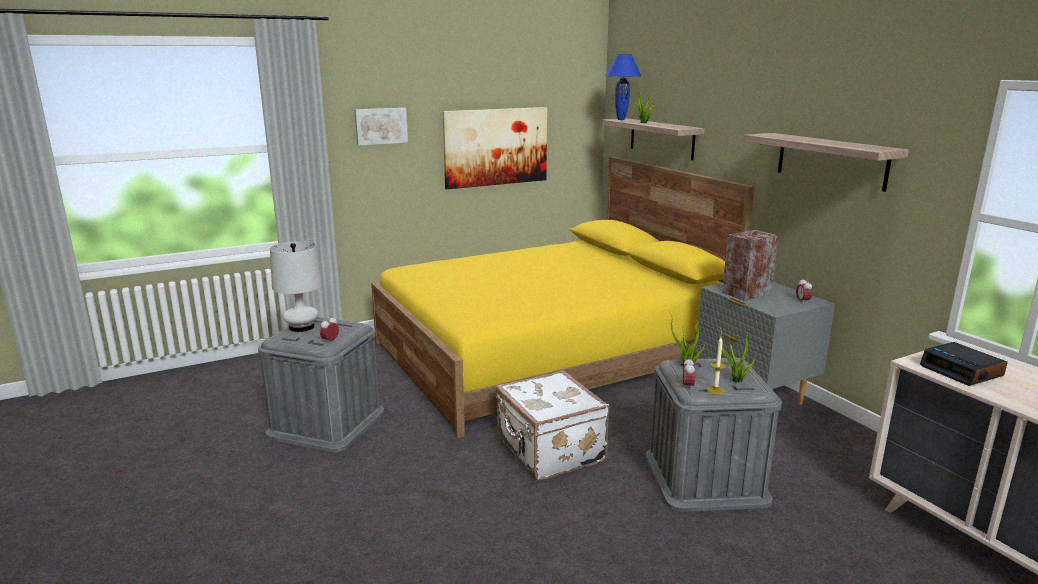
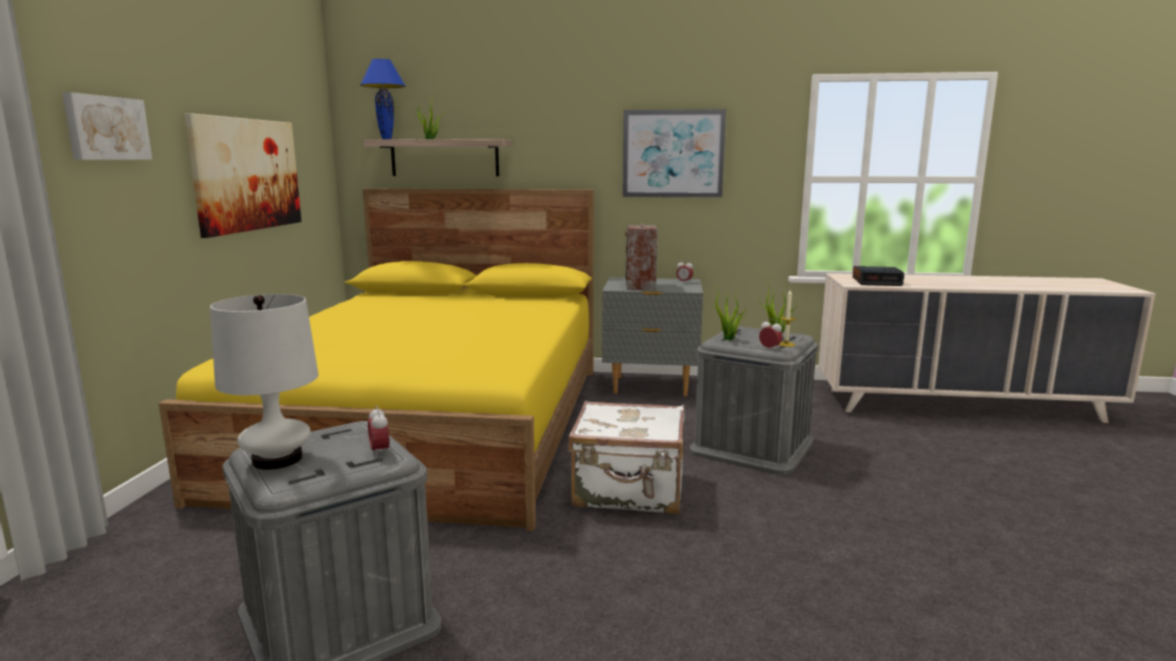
camera: 55 degrees left, 5 degrees down
shelf [744,133,909,192] -> picture [623,109,726,198]

